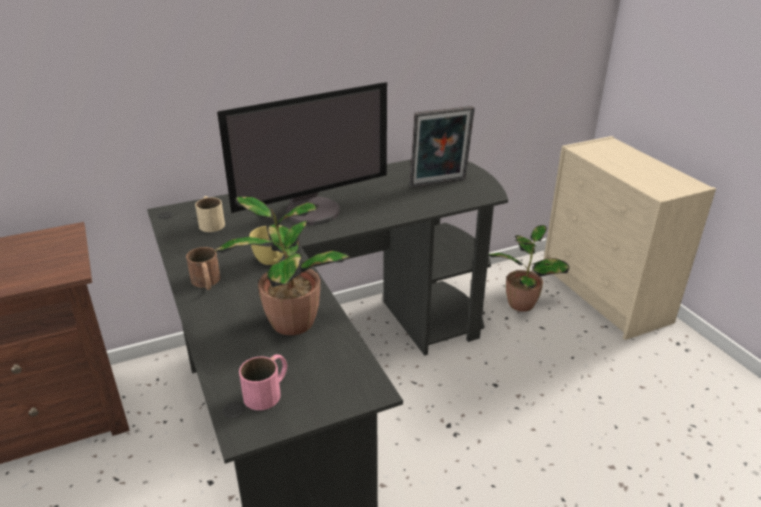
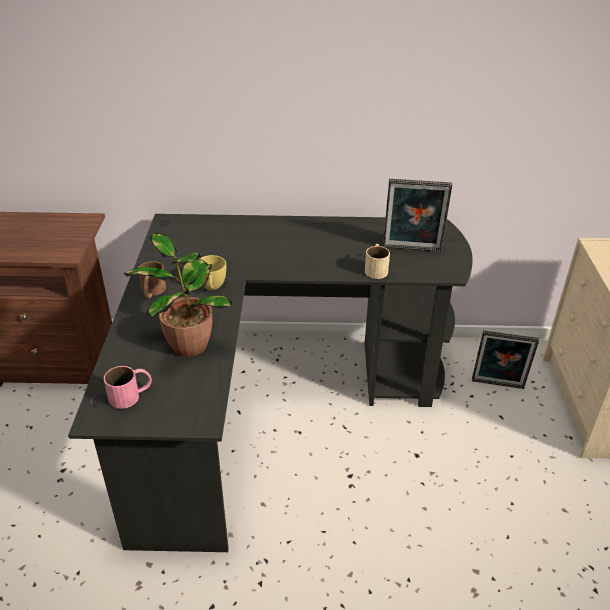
camera: 25 degrees right, 5 degrees up
beige mug [195,196,225,232] -> beige mug moved to [365,244,390,279]
monitor [217,82,387,225] -> none
potted plant [489,225,570,312] -> picture frame [472,331,539,389]

